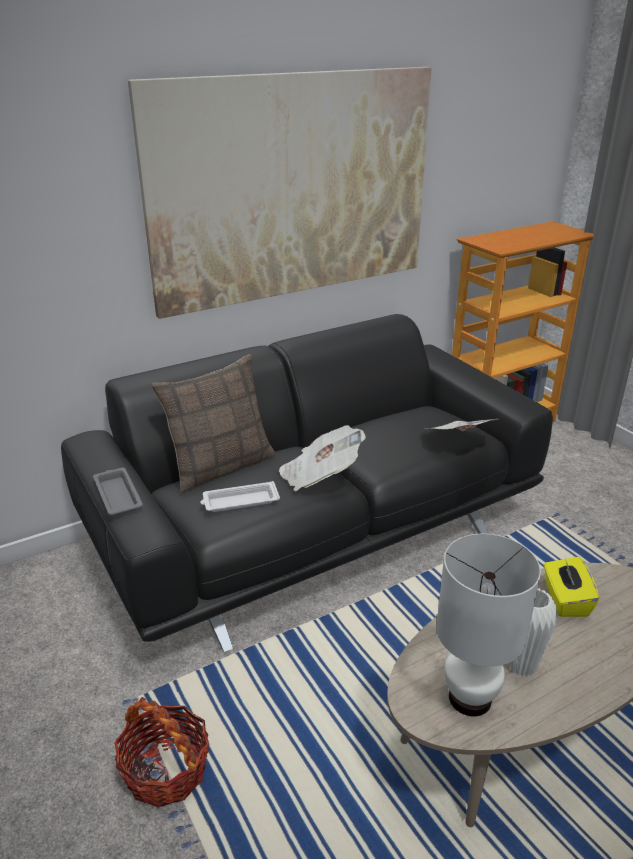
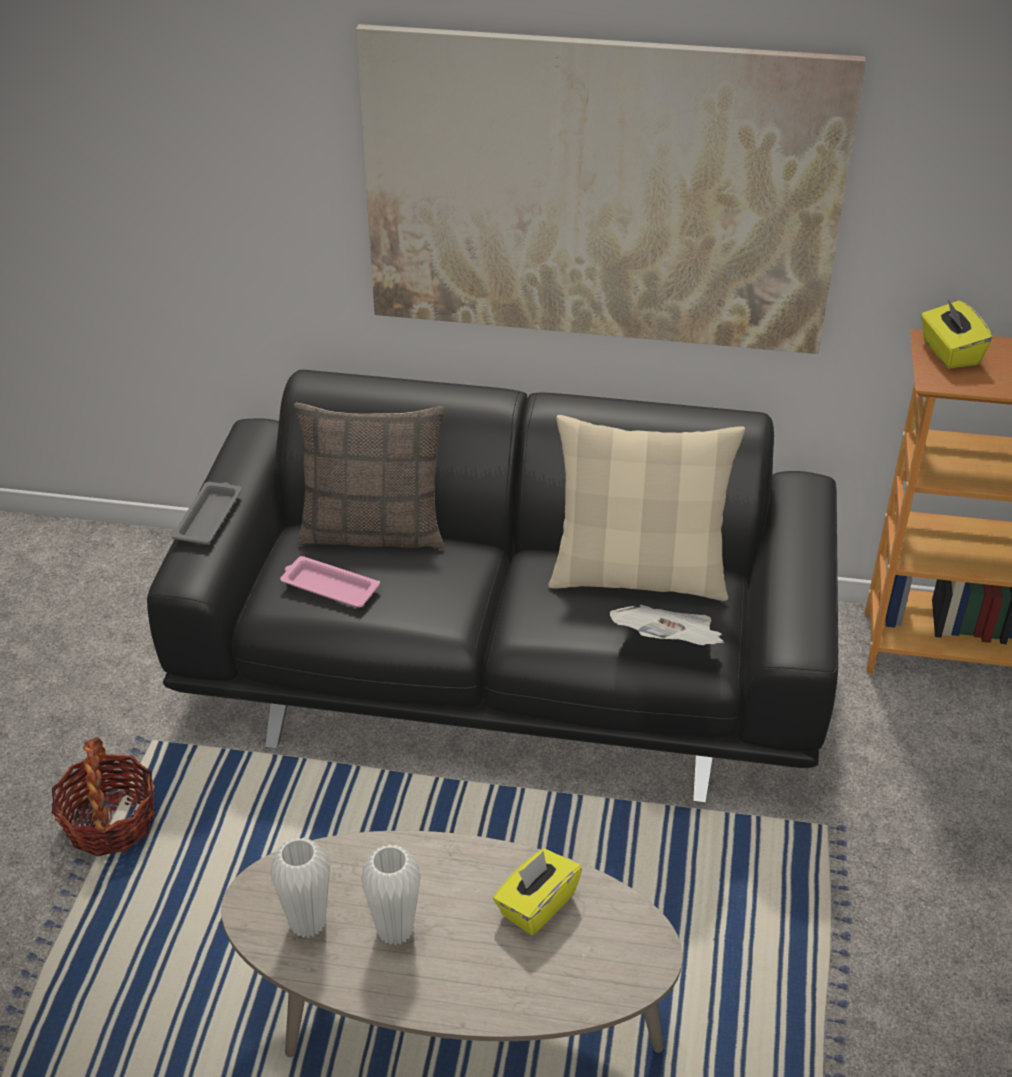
camera: 40 degrees right, 10 degrees up
white tray [200,481,280,512] -> pink tray [280,556,380,607]
newspaper [279,425,366,491] -> none
white table lamp [436,534,541,716] -> white vase [270,837,330,938]
none -> beige pillow [548,415,745,601]
none -> yellow tissue box [921,299,993,368]

